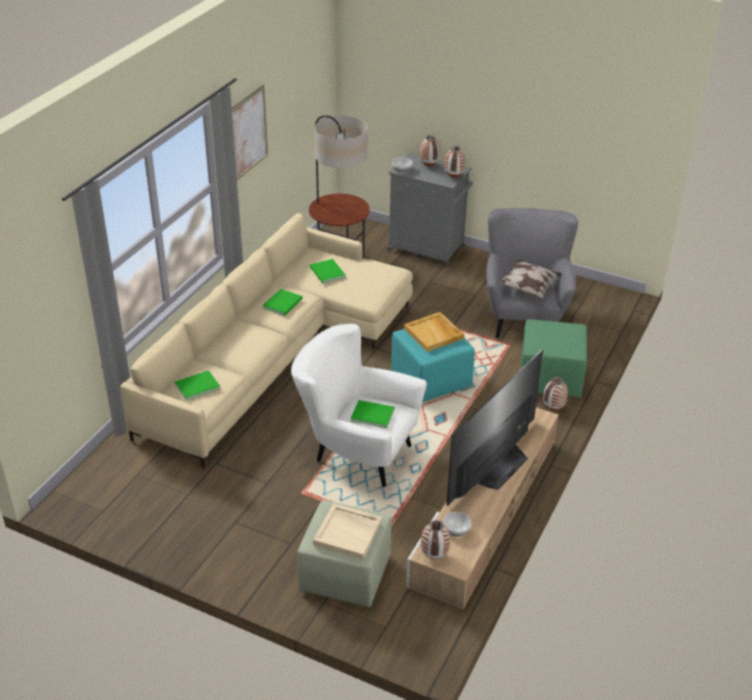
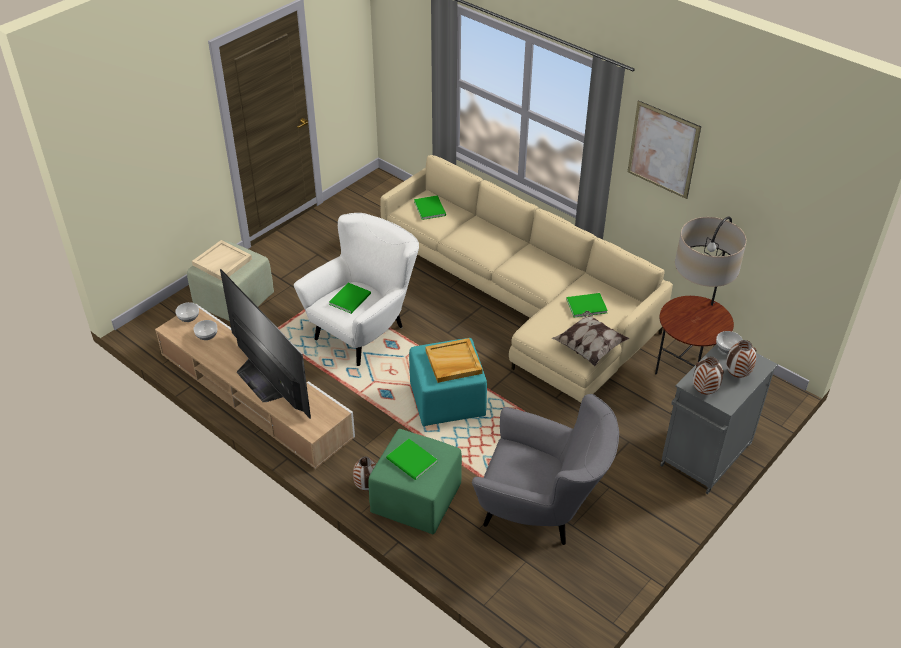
camera: 105 degrees right, 5 degrees up
green book [263,289,303,316] -> green book moved to [386,439,438,480]
vase [421,520,450,559] -> bowl [175,302,199,322]
pillow [499,260,561,298] -> pillow moved to [552,311,629,366]

